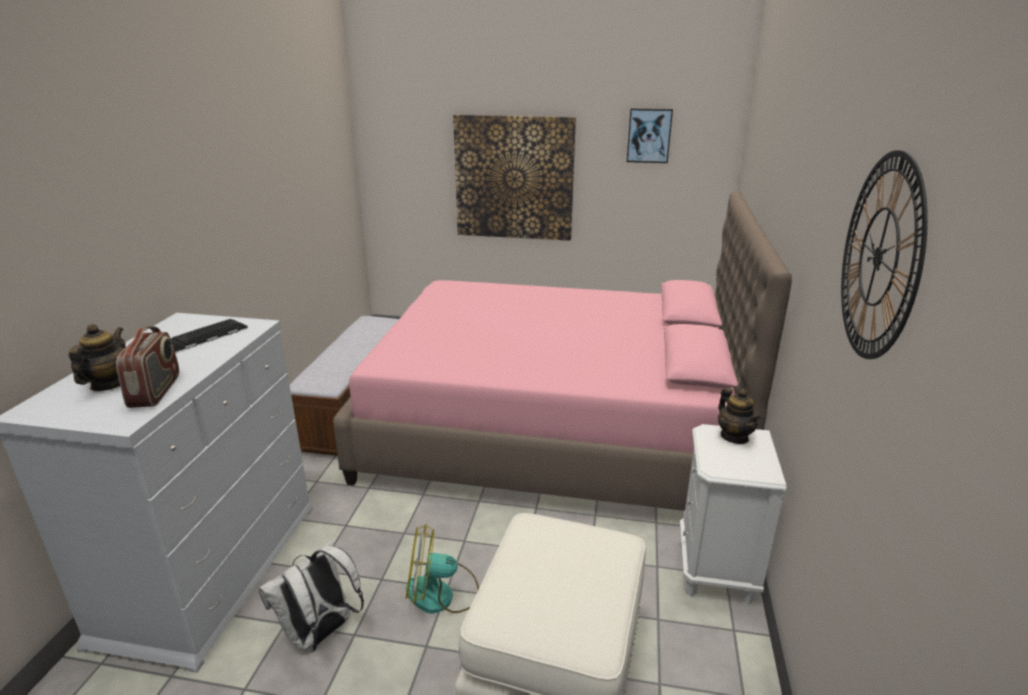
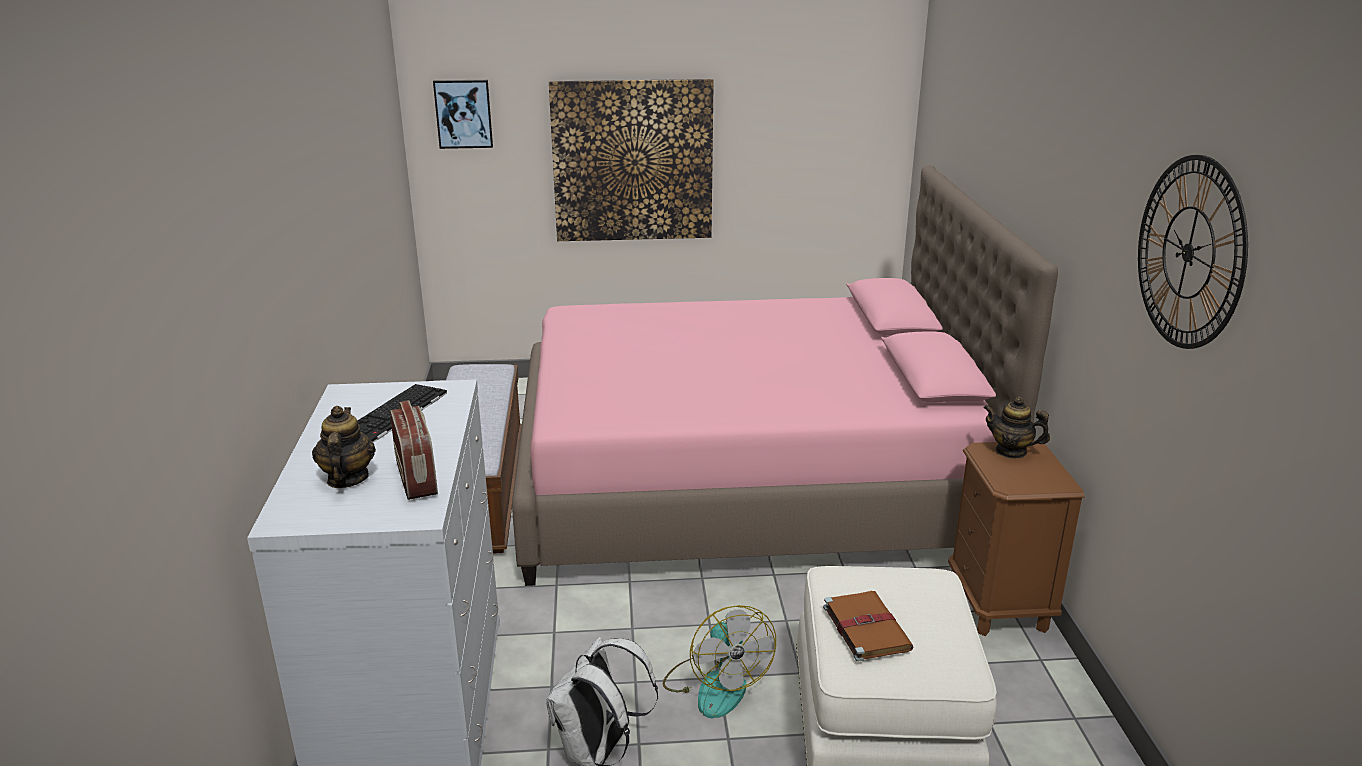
camera: 15 degrees left, 0 degrees up
fan [406,524,479,614] -> fan turned 90 degrees counterclockwise [663,605,776,718]
picture [627,108,673,163] -> picture moved to [433,80,493,149]
white nightstand [680,424,786,605] -> brown nightstand [948,440,1085,636]
teapot [718,388,761,444] -> teapot turned 150 degrees clockwise [984,397,1050,459]
none -> brown book [823,591,913,662]

